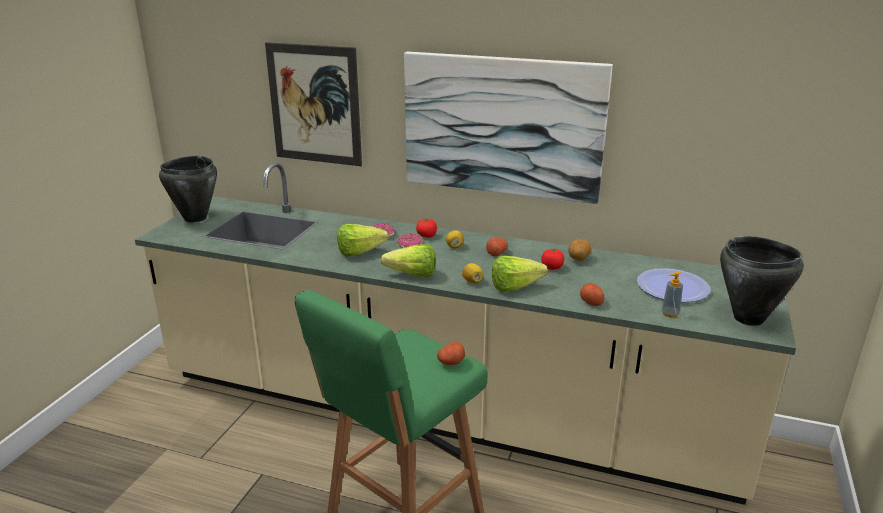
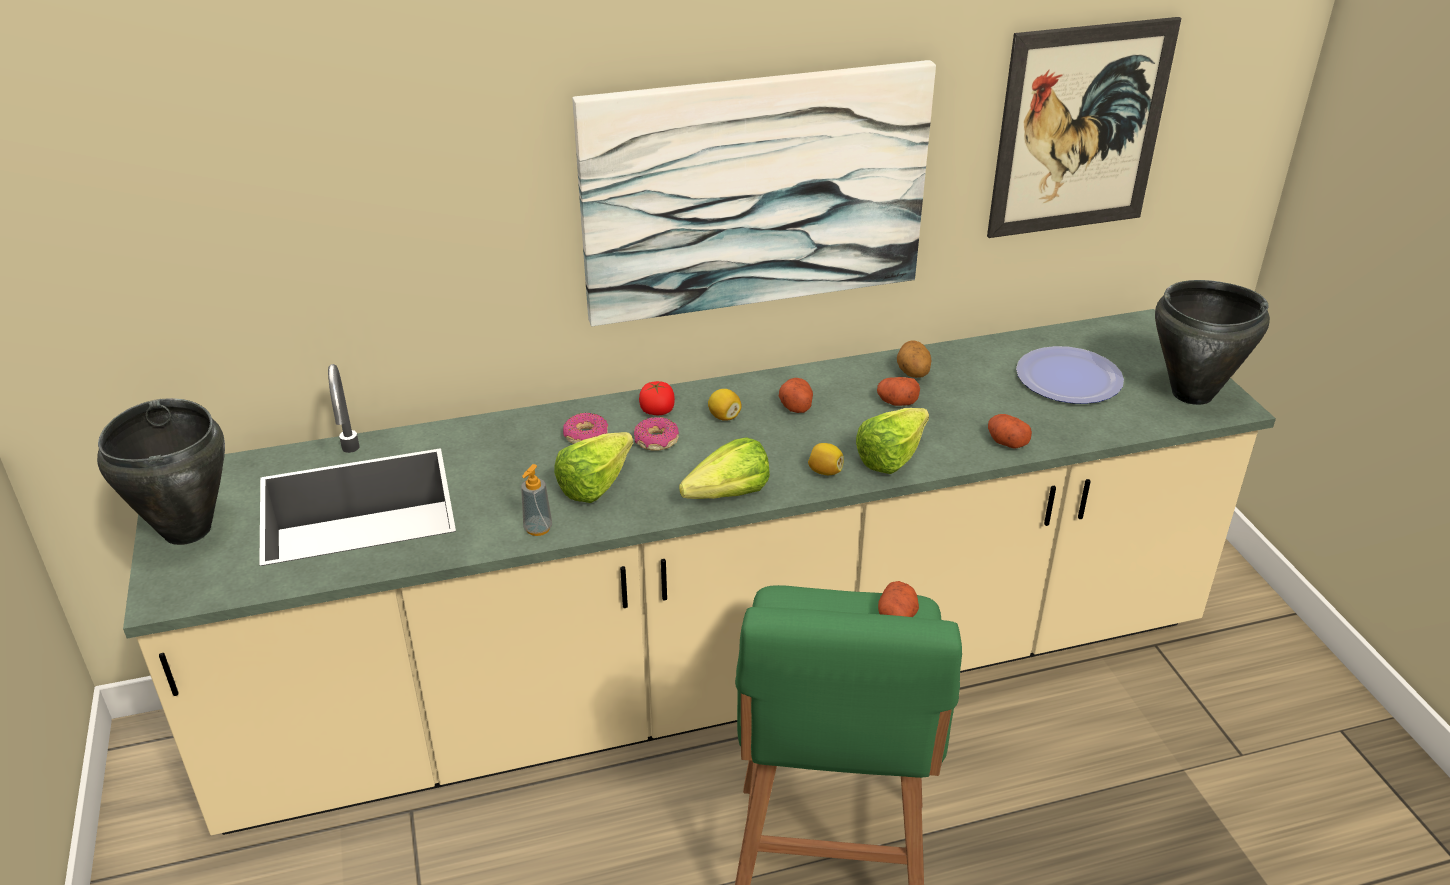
camera: 35 degrees left, 10 degrees up
picture [265,42,362,166] -> picture moved to [987,17,1181,238]
tomato [541,248,564,270] -> potato [877,377,920,406]
soap dispenser [662,271,683,318] -> soap dispenser moved to [521,464,552,536]

